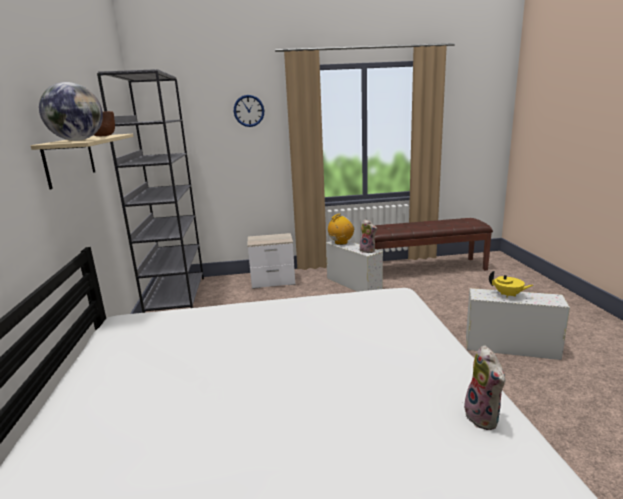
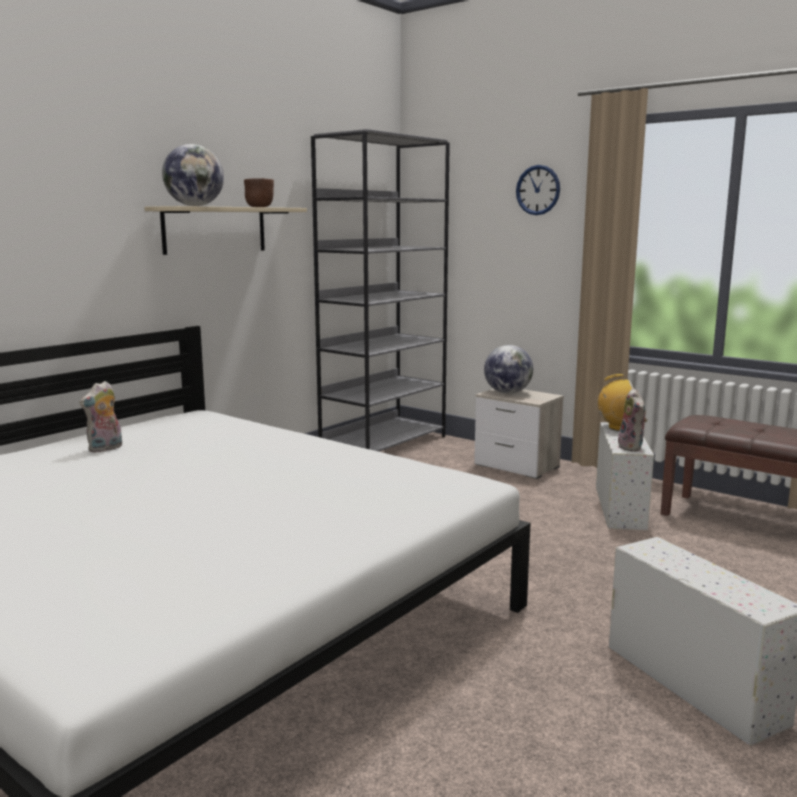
camera: 45 degrees right, 5 degrees down
plush toy [464,345,505,430] -> plush toy moved to [79,381,122,453]
yellow teapot [489,270,533,297] -> none
none -> globe [484,345,533,394]

